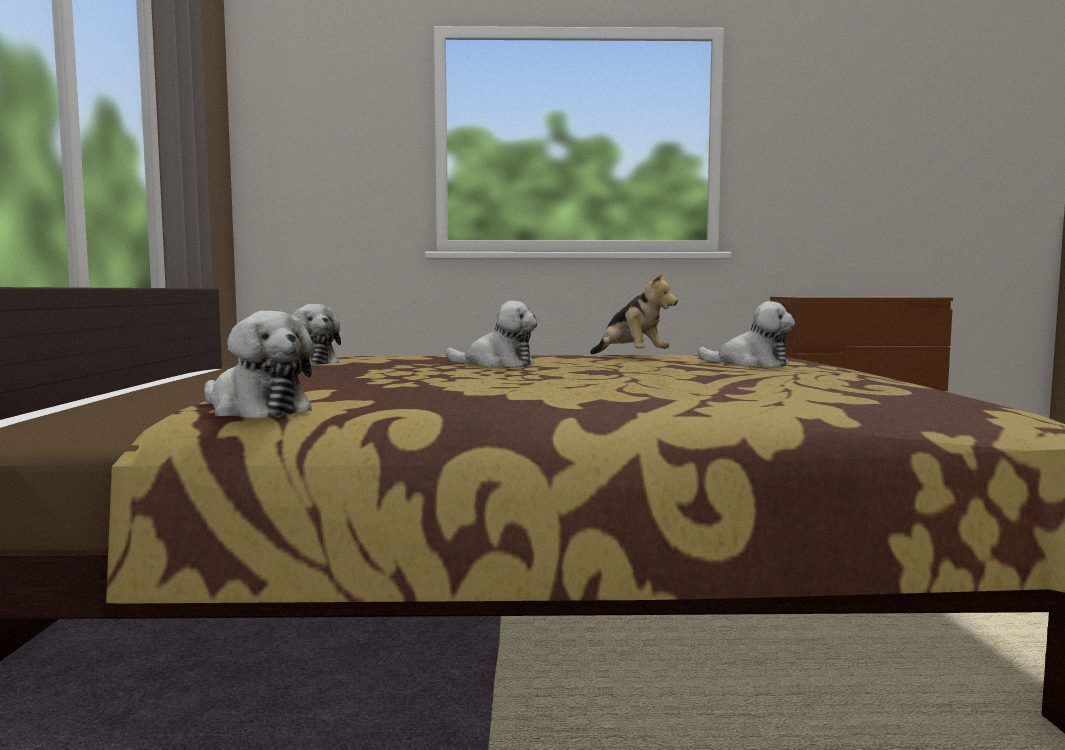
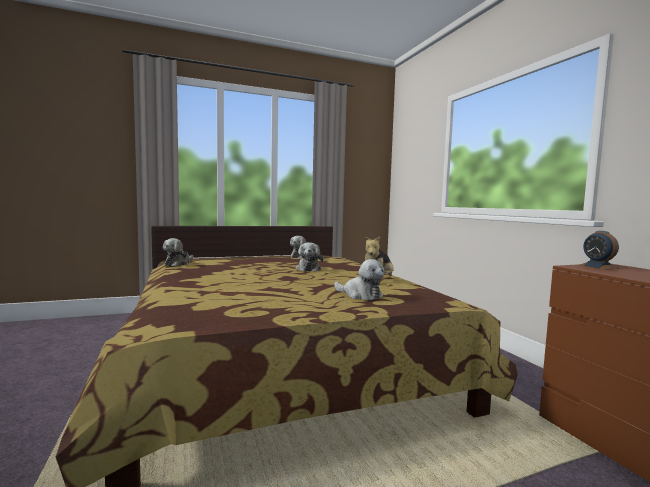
camera: 70 degrees right, 0 degrees up
plush toy [698,301,795,367] -> plush toy turned 60 degrees counterclockwise [334,259,385,300]
none -> alarm clock [580,231,619,270]

